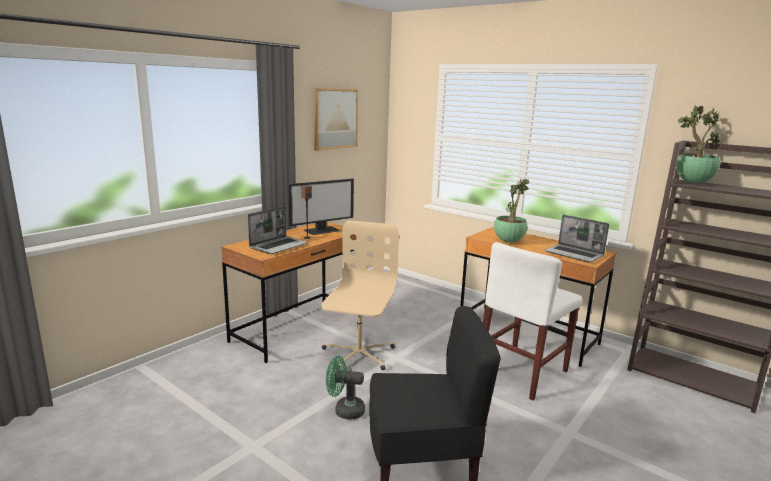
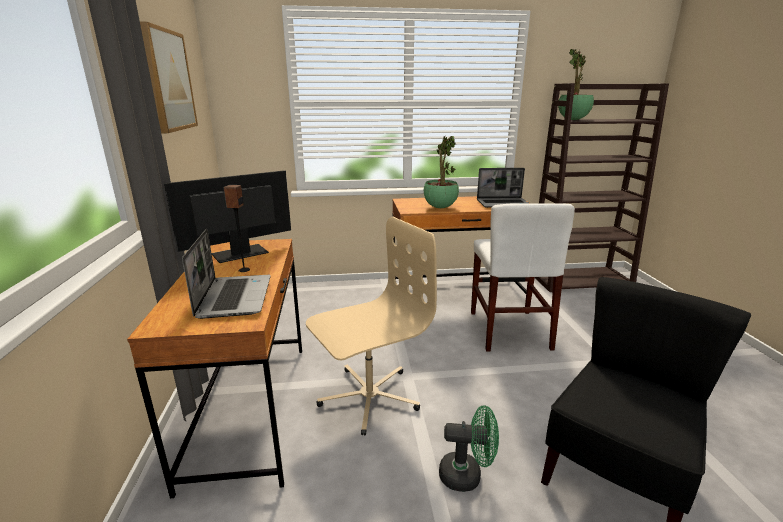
camera: 45 degrees left, 5 degrees up
monitor [288,179,354,235] -> monitor turned 135 degrees counterclockwise [164,170,291,263]
beige office chair [321,220,399,370] -> beige office chair turned 90 degrees clockwise [306,217,437,435]
green fan [326,356,365,419] -> green fan turned 135 degrees counterclockwise [439,405,499,492]

